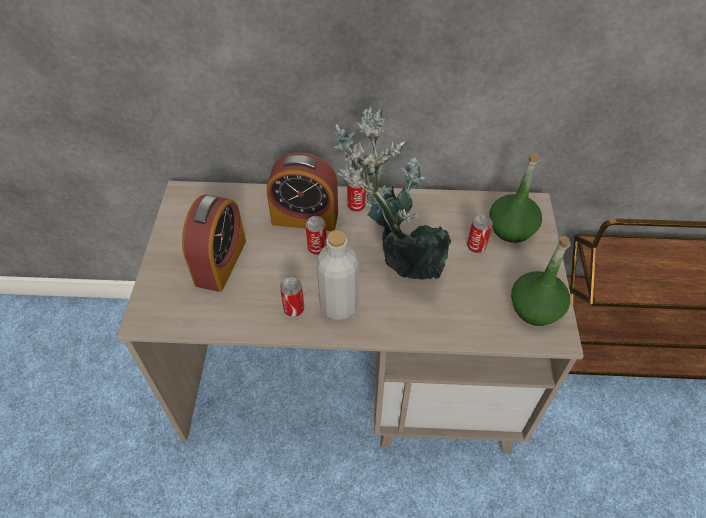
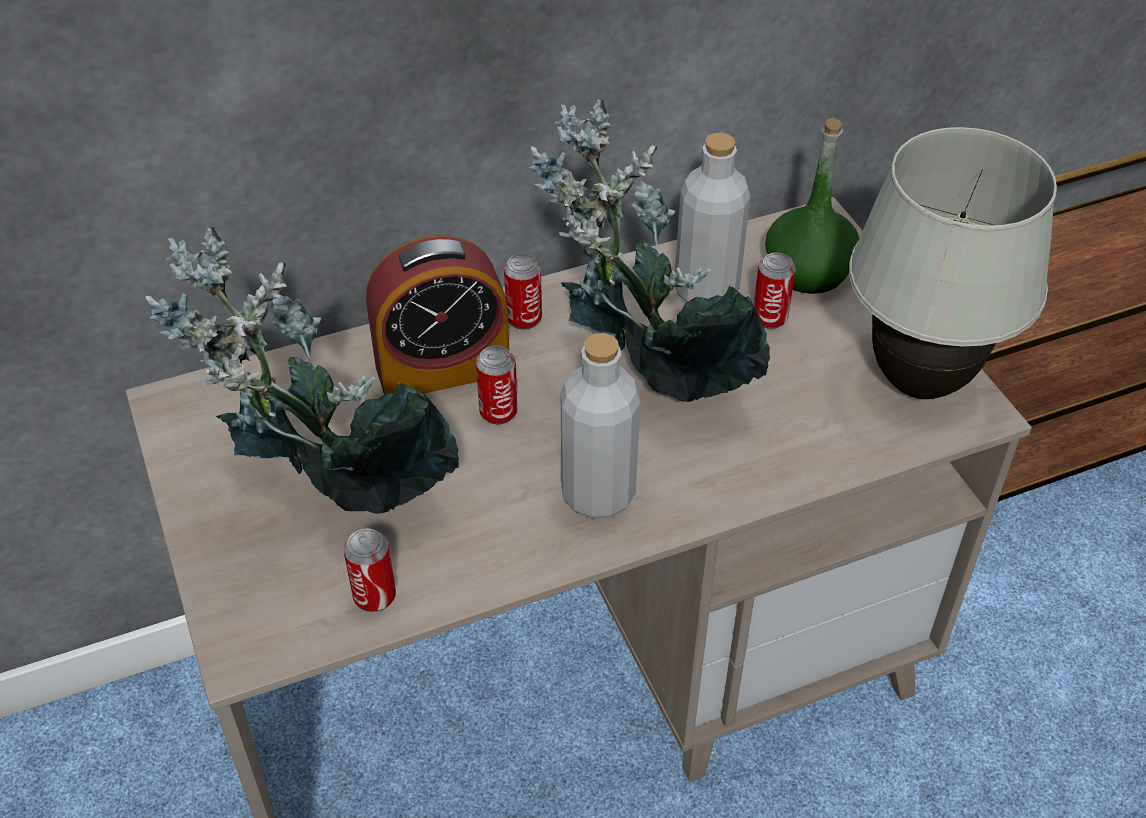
camera: 25 degrees left, 5 degrees down
alarm clock [182,194,246,292] -> potted plant [146,227,459,514]
can [280,277,304,317] -> can moved to [344,528,396,612]
green bottle [511,236,570,326] -> white table lamp [849,127,1057,399]
none -> grey bottle [675,133,750,302]

